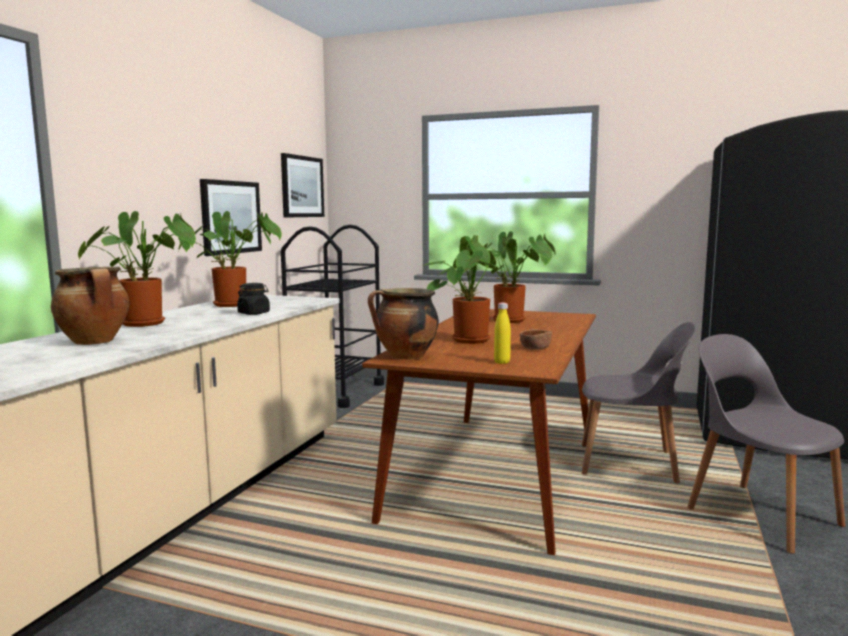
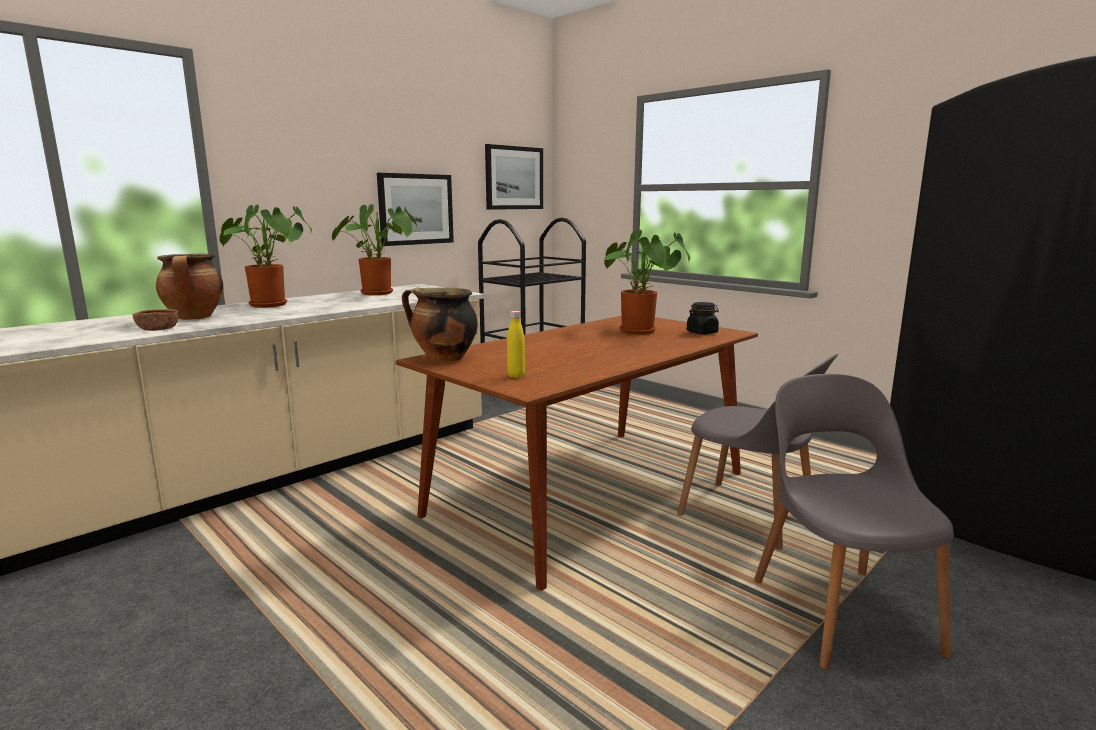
camera: 25 degrees right, 5 degrees up
black jar [237,283,270,315] -> black jar moved to [687,302,719,335]
potted plant [422,235,517,344] -> none
brown bowl [520,329,552,350] -> brown bowl moved to [133,309,179,331]

